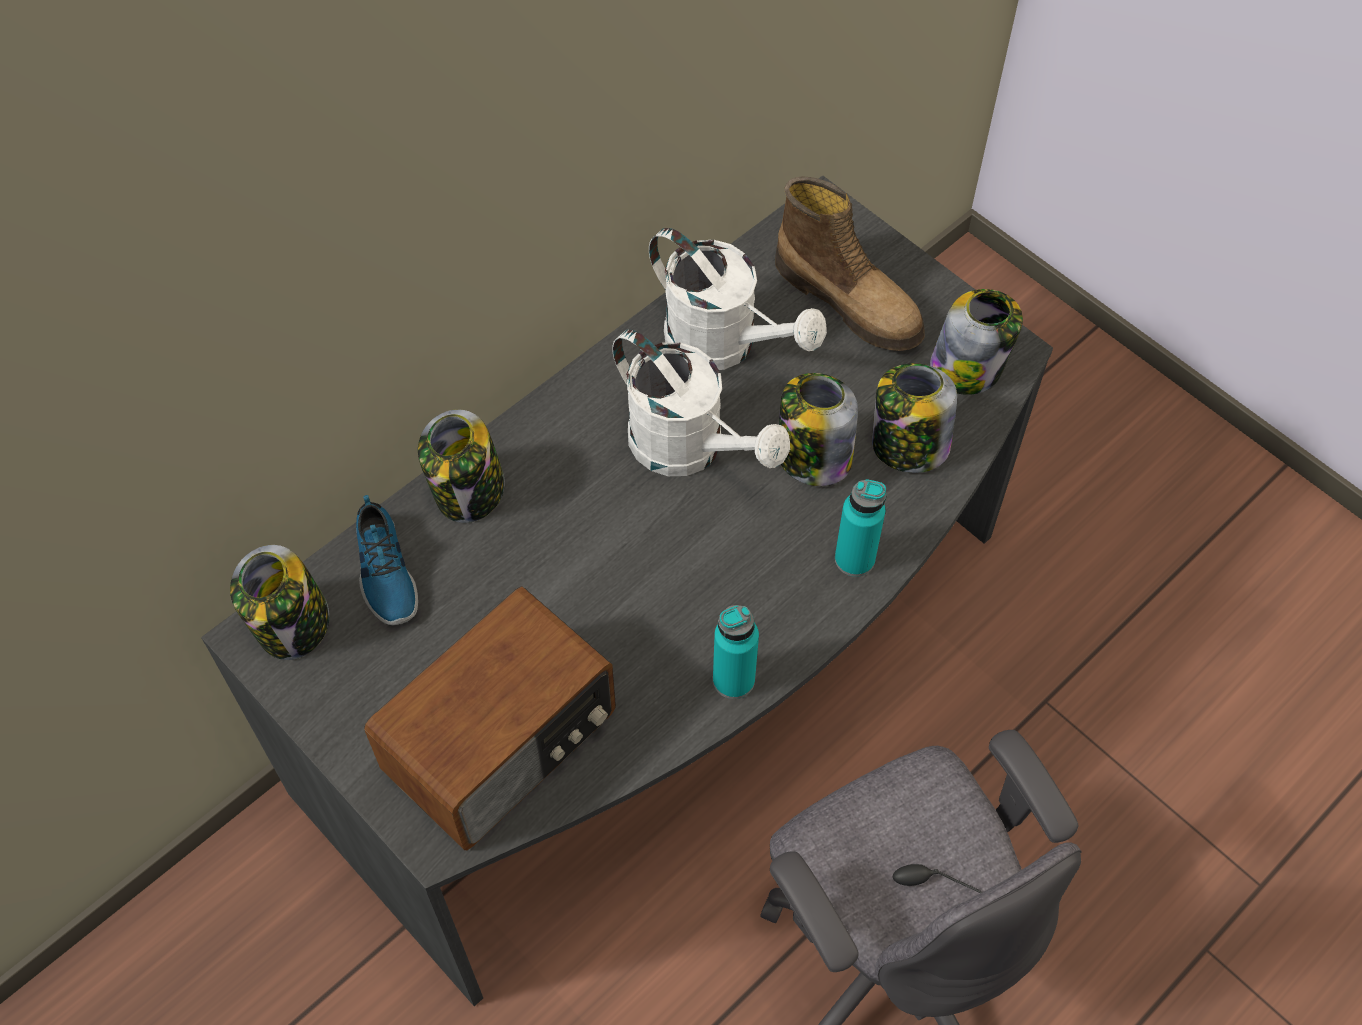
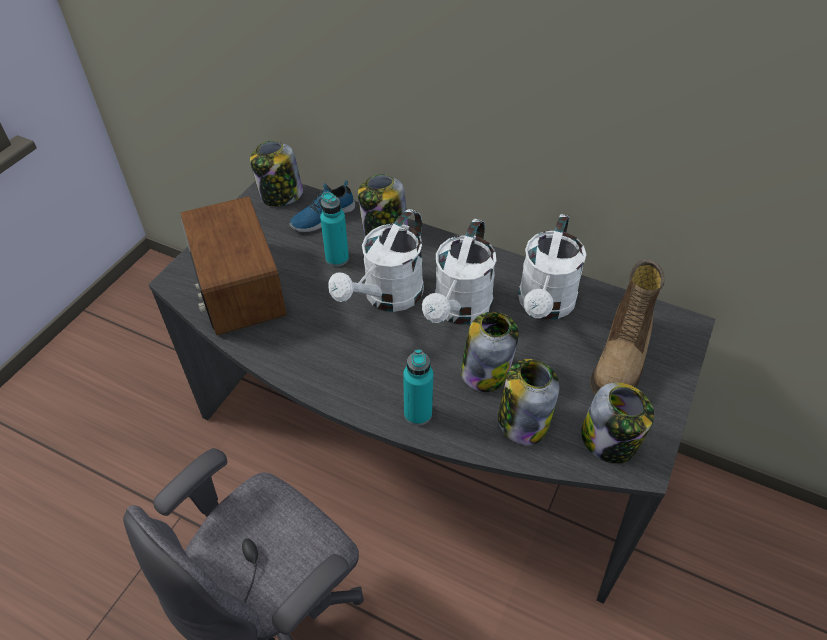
camera: 70 degrees right, 10 degrees down
radio [364,586,616,850] -> radio turned 45 degrees clockwise [180,196,287,335]
turquoise bottle [713,605,759,699] -> turquoise bottle moved to [320,192,349,267]
none -> white watering can [328,209,424,312]

